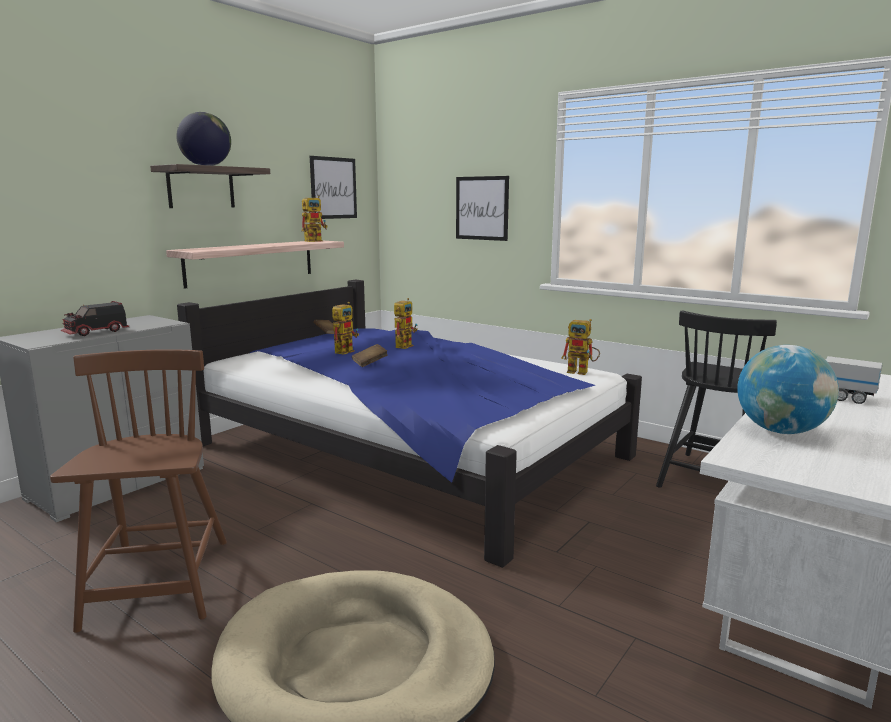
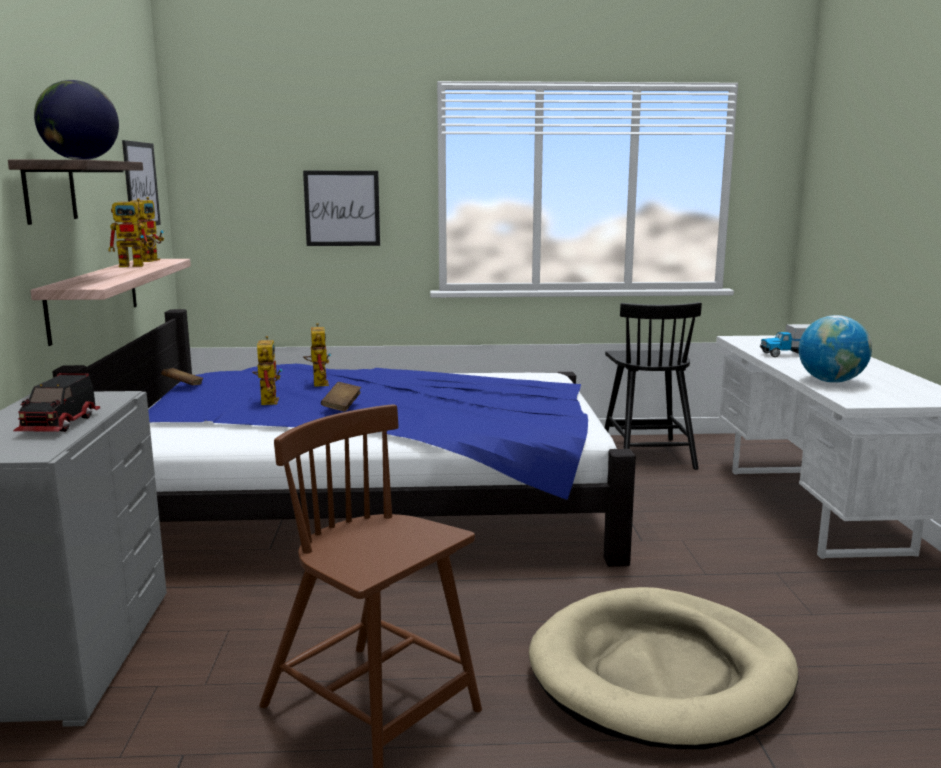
camera: 40 degrees left, 0 degrees up
toy robot [561,319,600,375] -> toy robot moved to [108,198,156,267]

